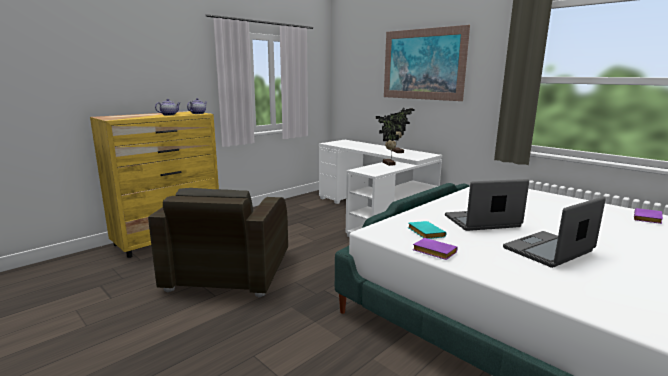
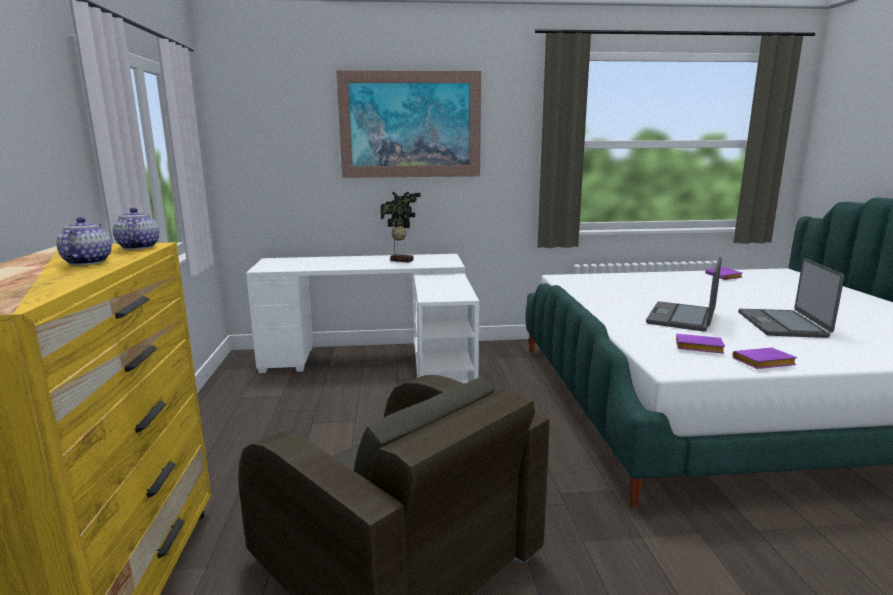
camera: 50 degrees left, 0 degrees up
potted plant [376,115,404,166] -> none
turquoise book [408,221,446,239] -> purple book [676,334,725,354]

